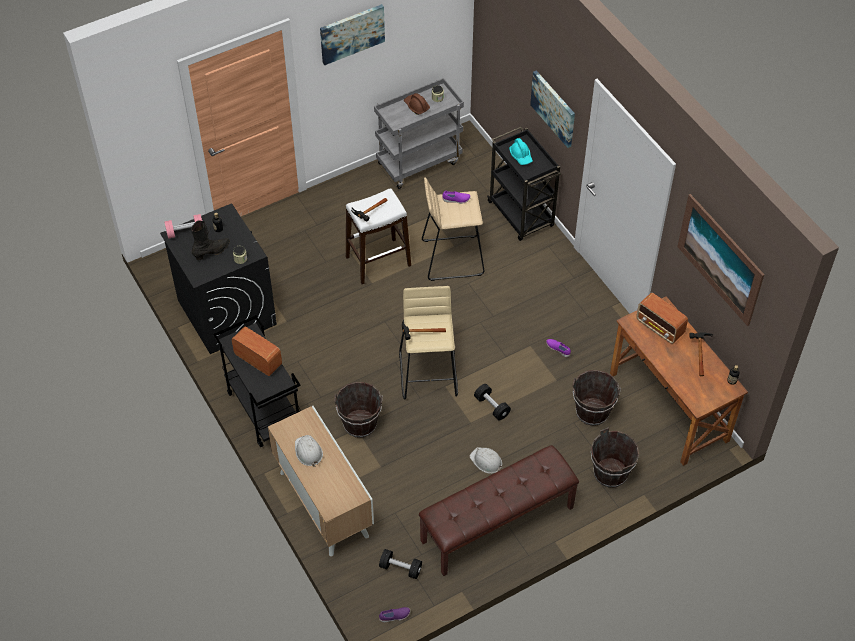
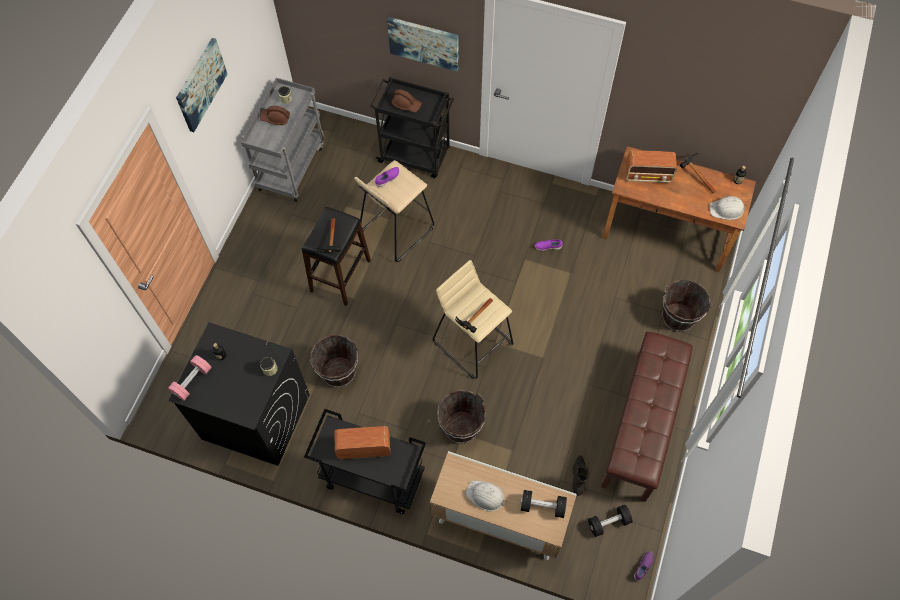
camera: 40 degrees left, 10 degrees up
black boot [191,220,230,260] -> black boot moved to [572,455,589,496]
white stool [346,188,411,284] -> black stool [302,207,371,306]
white hard hat [469,447,503,474] -> white hard hat moved to [709,196,747,220]
black dumbbell [474,384,511,420] -> black dumbbell moved to [521,490,567,518]
turquoise hard hat [509,138,533,165] -> brown hard hat [392,89,422,112]
brown bucket [573,370,621,426] -> brown bucket moved to [309,334,358,387]
picture [677,194,764,326] -> none

